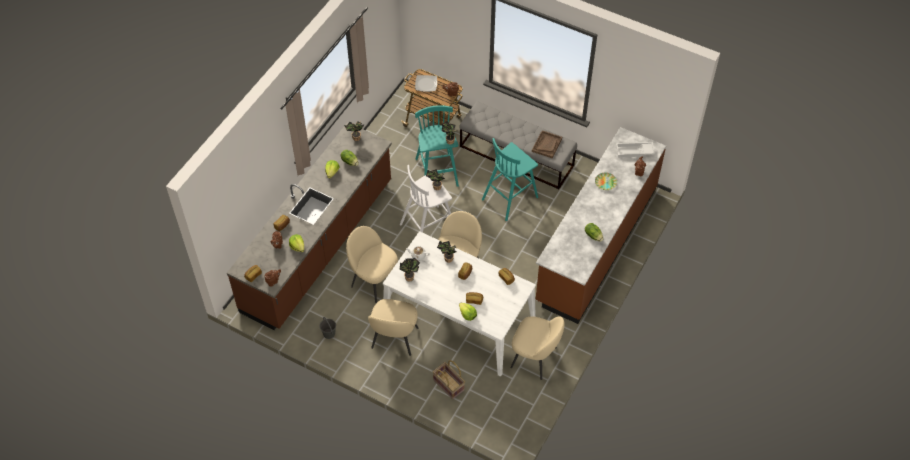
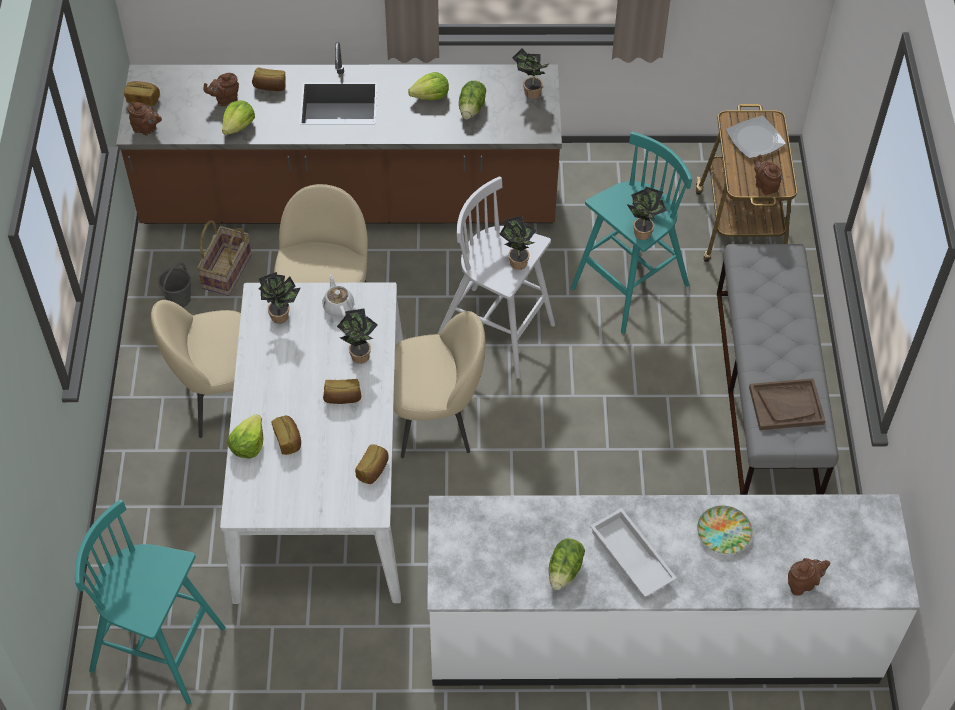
camera: 60 degrees right, 0 degrees up
basket [433,360,465,399] -> basket moved to [197,220,252,296]
turquoise stool [482,138,538,221] -> turquoise stool moved to [75,499,226,704]
beige chair [511,316,565,380] -> none
brown counter [536,127,666,324] -> white counter [427,494,920,686]
white tray [616,142,655,158] -> white tray moved to [590,508,677,597]

